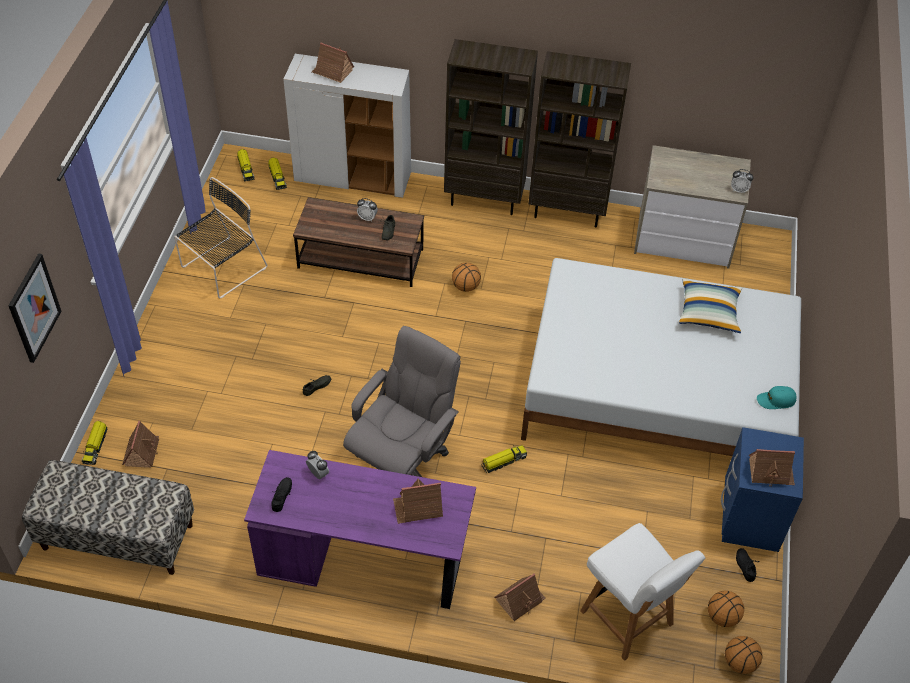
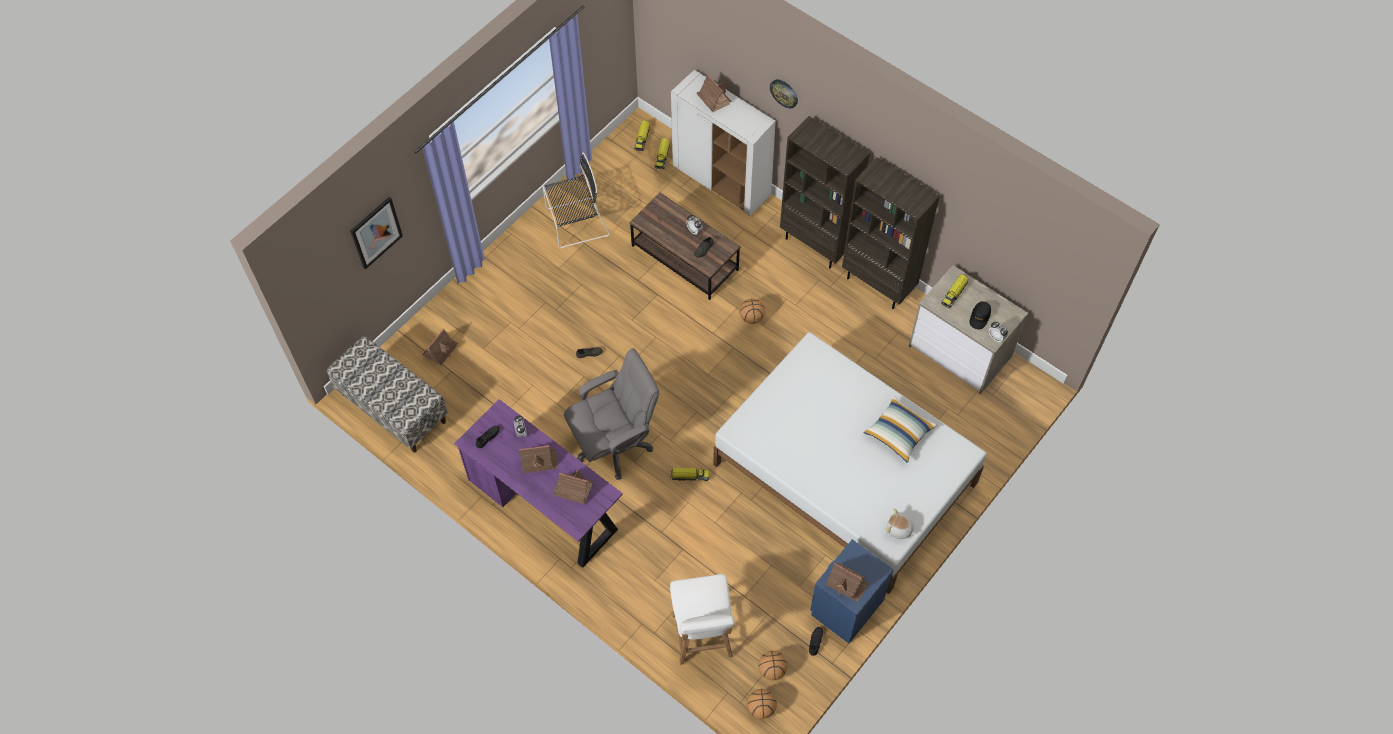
camera: 30 degrees right, 10 degrees up
toy truck [82,421,108,465] -> toy truck moved to [941,274,968,308]
toy house [495,574,546,621] -> toy house moved to [519,445,558,474]
turquoise cap [757,386,797,409] -> plush toy [886,509,916,539]
none -> wall clock [770,80,798,109]
none -> black cap [970,301,991,330]

